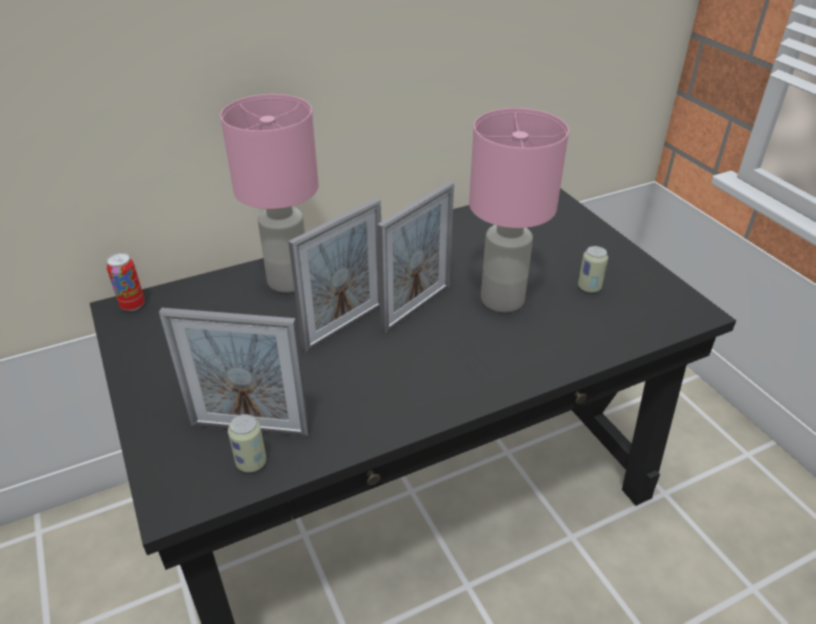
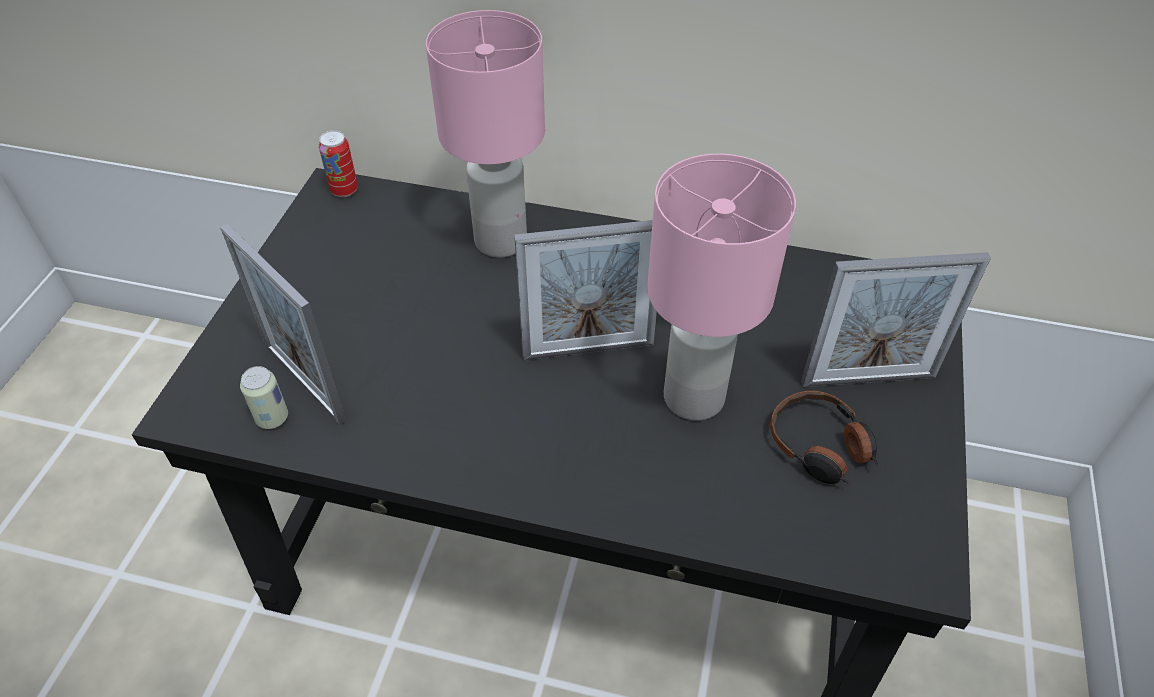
camera: 40 degrees right, 10 degrees up
picture frame [288,198,381,353] -> picture frame moved to [801,252,991,387]
can [578,246,608,293] -> headphones [770,391,878,484]

